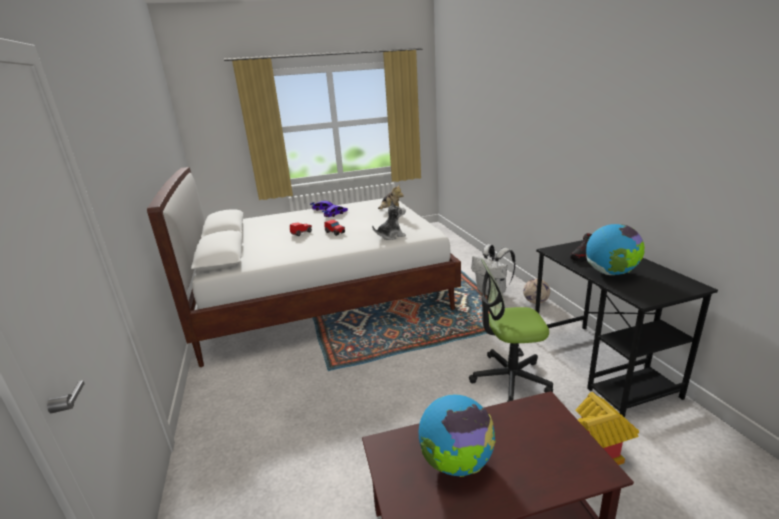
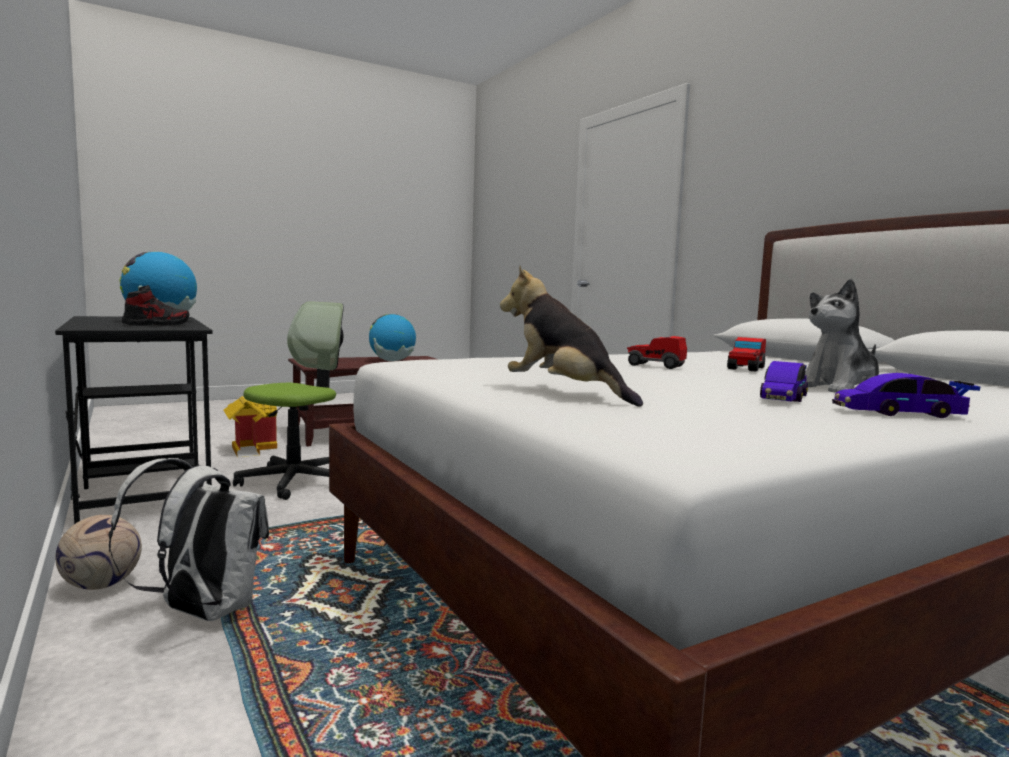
camera: 165 degrees right, 15 degrees down
plush toy [372,200,406,240] -> plush toy moved to [805,278,879,393]
office chair [469,258,553,402] -> office chair turned 45 degrees counterclockwise [233,301,344,500]

